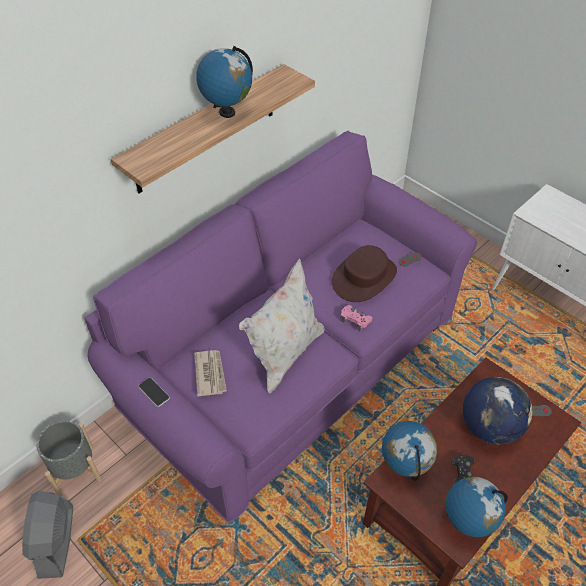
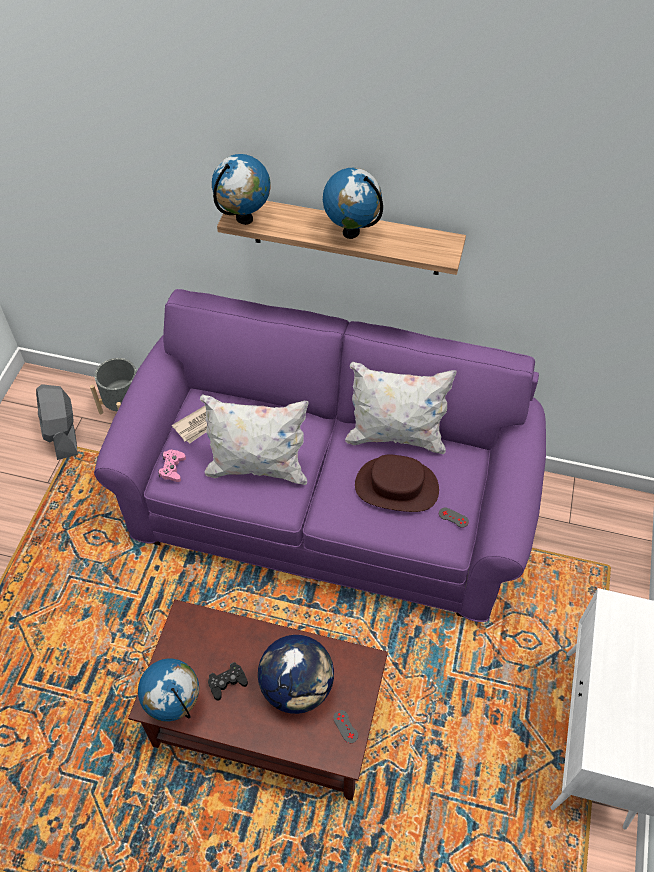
camera: 60 degrees right, 5 degrees up
grey fan [22,490,73,579] -> grey fan turned 75 degrees counterclockwise [36,384,78,460]
phone [138,378,170,407] -> none
pink game controller [340,305,373,331] -> pink game controller moved to [158,450,186,482]
globe [382,421,437,481] -> globe moved to [212,154,271,225]
none -> white pillow [345,362,457,454]

